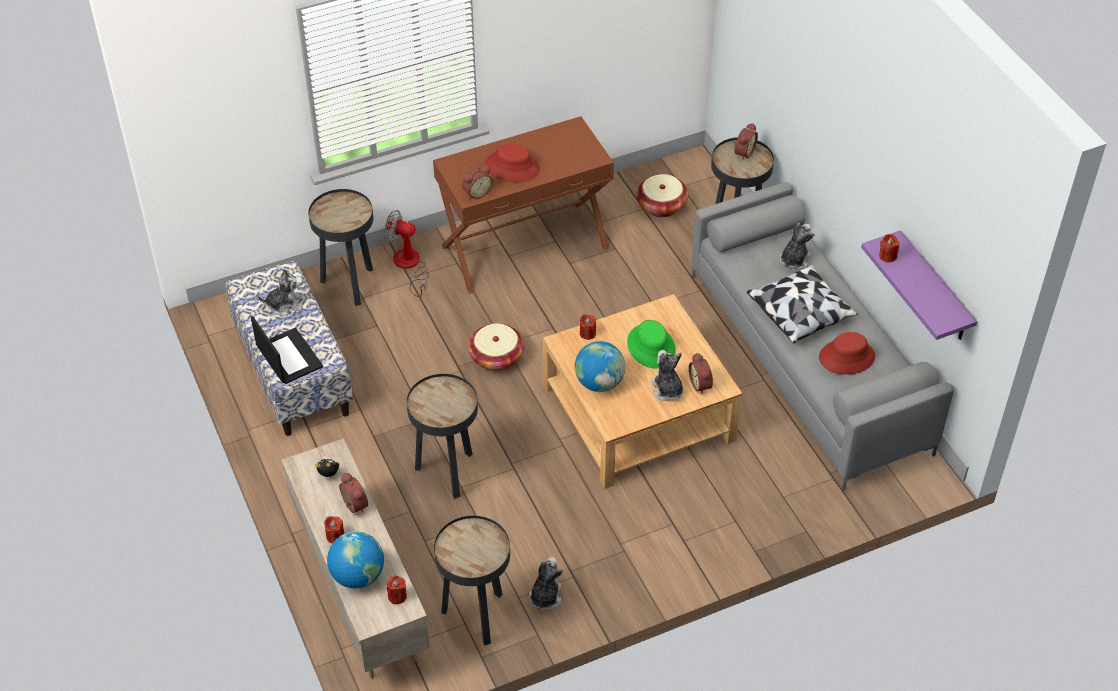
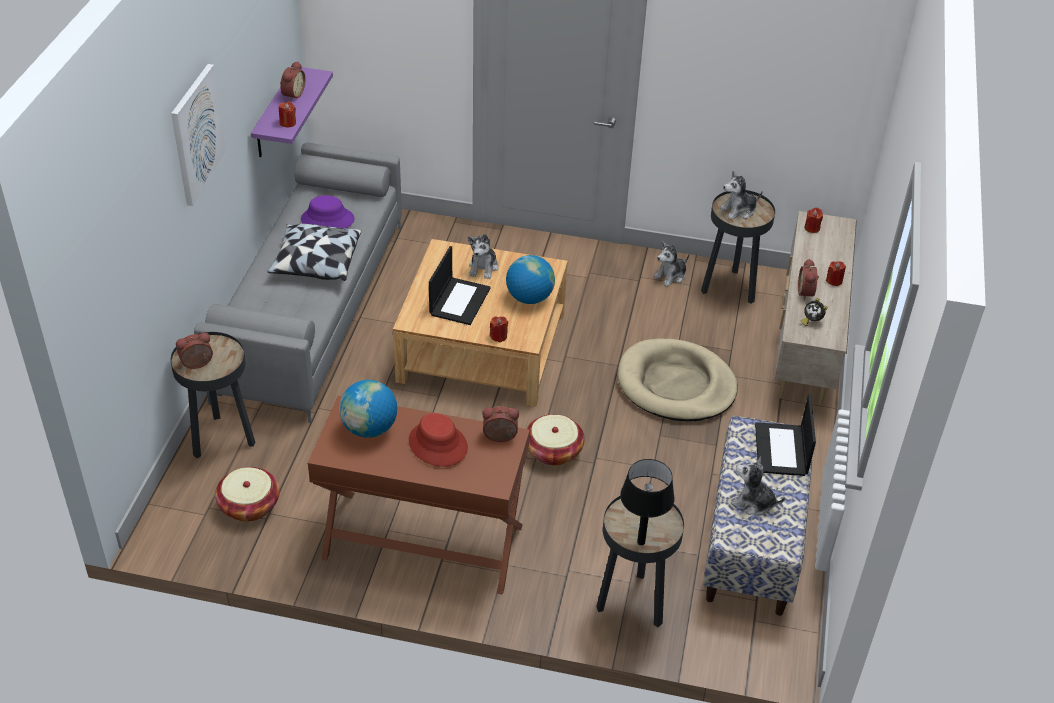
camera: 145 degrees left, 5 degrees down
globe [327,531,384,589] -> globe moved to [339,380,397,438]
fan [384,210,429,297] -> none
black side table [407,374,478,498] -> beige dog bed [618,339,738,422]
green hat [627,320,676,369] -> laptop [429,246,491,325]
alarm clock [689,353,713,395] -> alarm clock moved to [280,61,305,101]
plush toy [779,223,815,270] -> plush toy moved to [720,171,763,219]
red hat [819,332,875,375] -> purple hat [301,195,355,228]
none -> picture [171,64,226,206]
none -> black table lamp [620,459,675,545]

